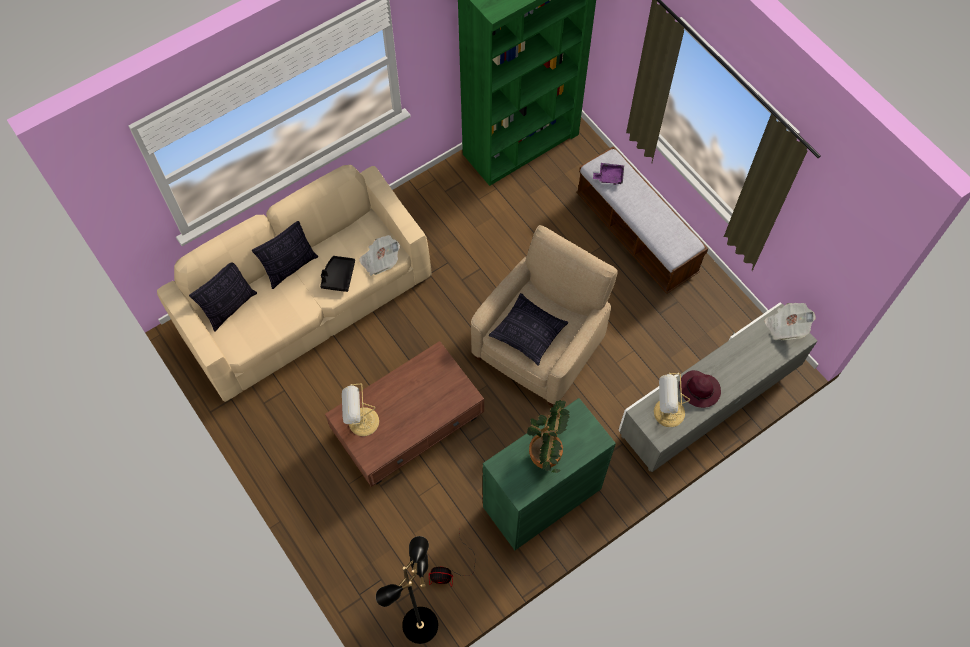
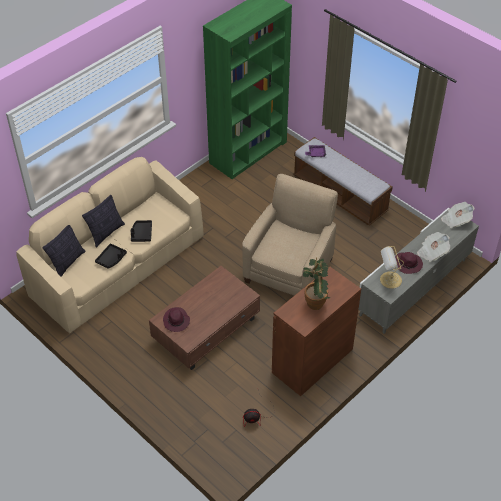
camera: 10 degrees left, 15 degrees down
table lamp [342,384,379,436] -> purple hat [163,307,190,332]
newspaper [359,235,400,276] -> newspaper moved to [417,232,450,262]
black floor lamp [376,536,438,644] -> none
green cabinet [483,398,616,550] -> brown cabinet [272,267,361,396]
pillow [489,293,568,365] -> none
none -> black tray [95,243,127,269]

